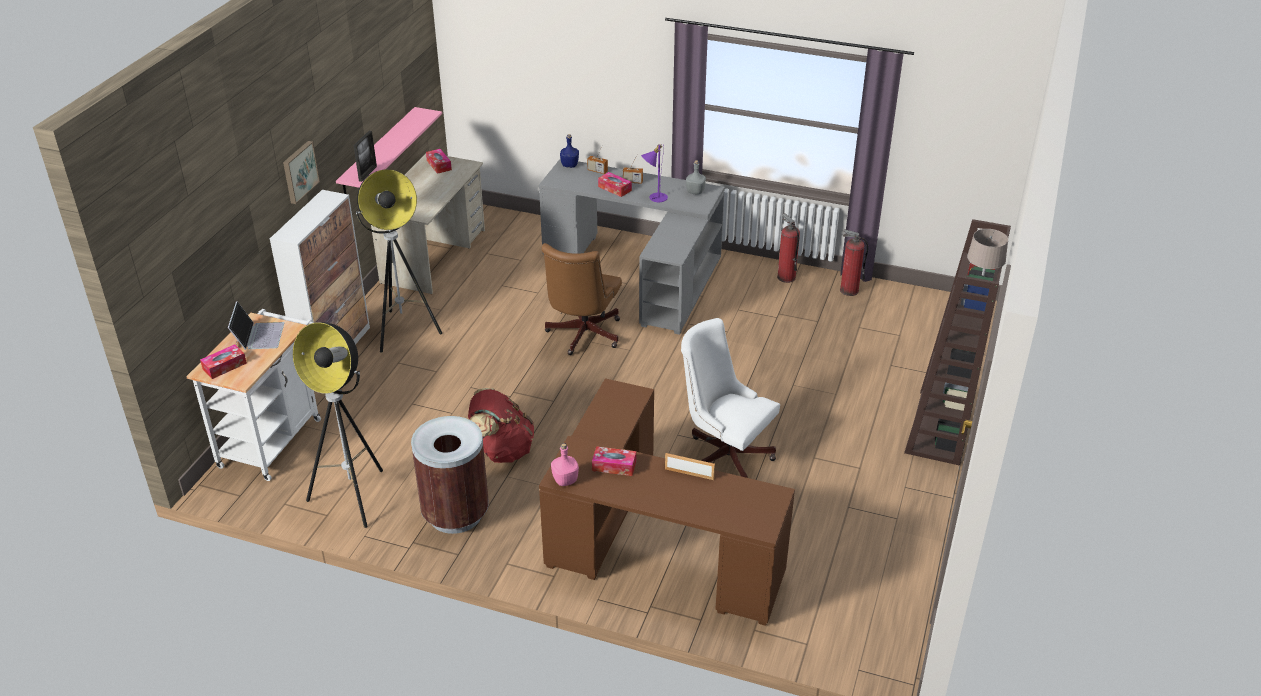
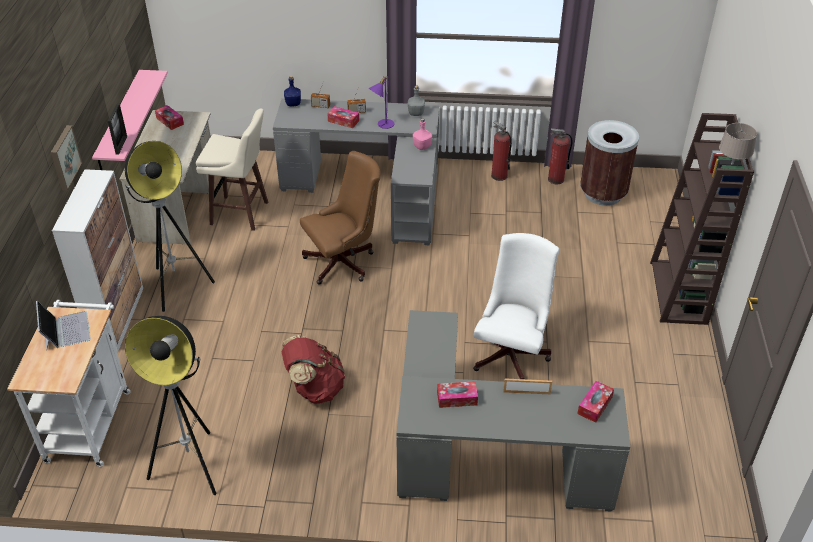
camera: 15 degrees left, 5 degrees up
tissue box [200,344,247,379] -> tissue box moved to [577,381,614,423]
brown trash can [411,416,489,534] -> brown trash can moved to [580,120,639,206]
brown desk [539,378,795,626] -> grey desk [396,310,630,512]
brown office chair [542,243,622,355] -> brown office chair turned 120 degrees counterclockwise [300,151,381,285]
pink bottle [551,443,579,486] -> pink bottle moved to [413,118,432,150]
white office chair [681,318,780,478] -> white office chair turned 90 degrees clockwise [473,233,559,379]
none -> beige stool [196,108,268,231]

